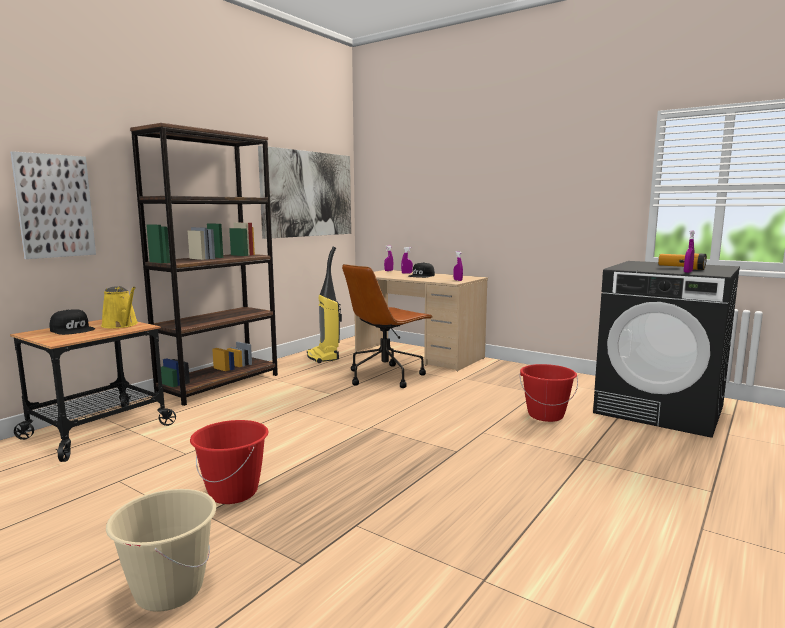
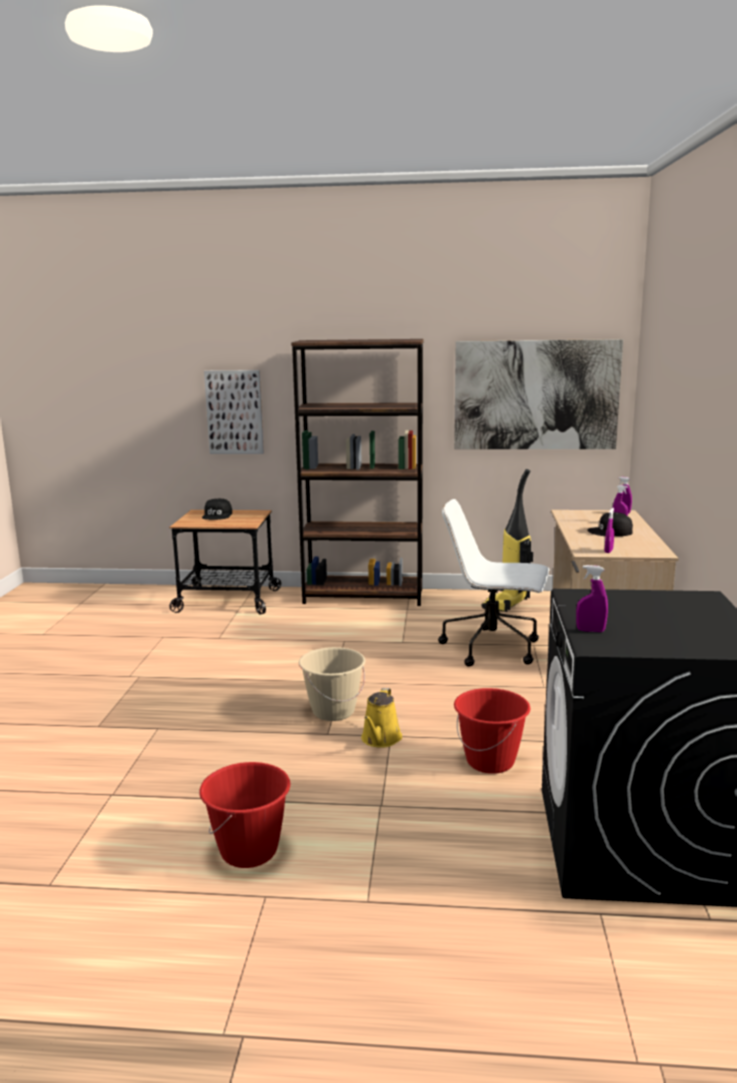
camera: 60 degrees right, 5 degrees up
yellow watering can [101,286,138,328] -> yellow watering can moved to [361,688,402,748]
beige bucket [106,489,216,612] -> beige bucket moved to [299,647,366,721]
red bucket [190,420,269,504] -> red bucket moved to [199,762,291,868]
brown office chair [342,264,433,388] -> white office chair [438,499,550,667]
flashlight [658,253,707,270] -> none

